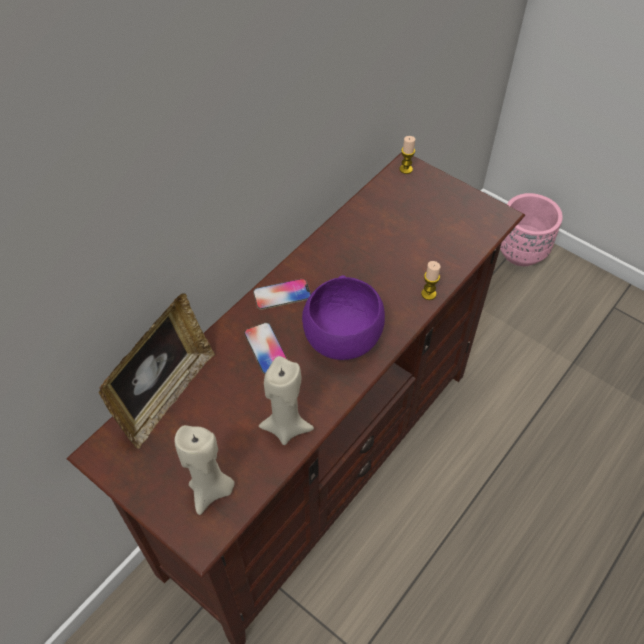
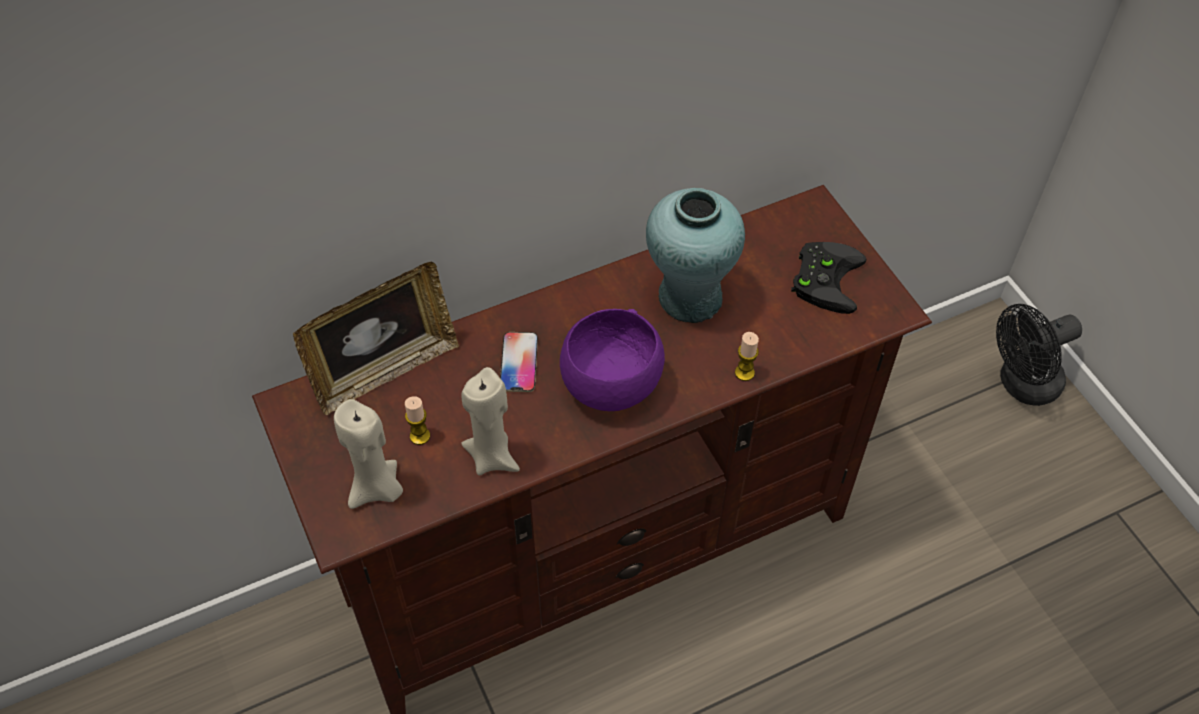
camera: 25 degrees right, 0 degrees up
phone [253,279,311,310] -> none
candle [399,136,415,174] -> candle moved to [405,396,430,445]
pink planter [500,193,563,266] -> black fan [996,304,1082,406]
none -> turquoise vase [646,188,745,323]
none -> black game controller [791,242,866,314]

